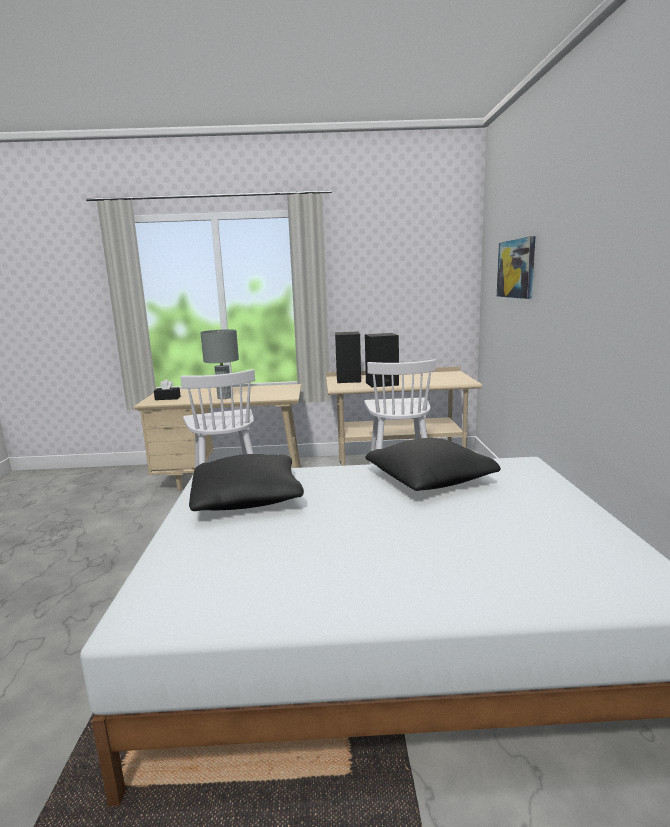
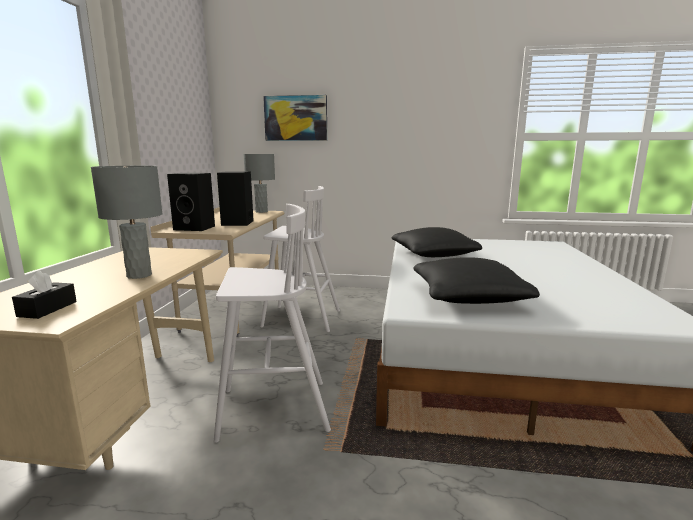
camera: 80 degrees left, 0 degrees up
none -> grey table lamp [243,154,275,213]

